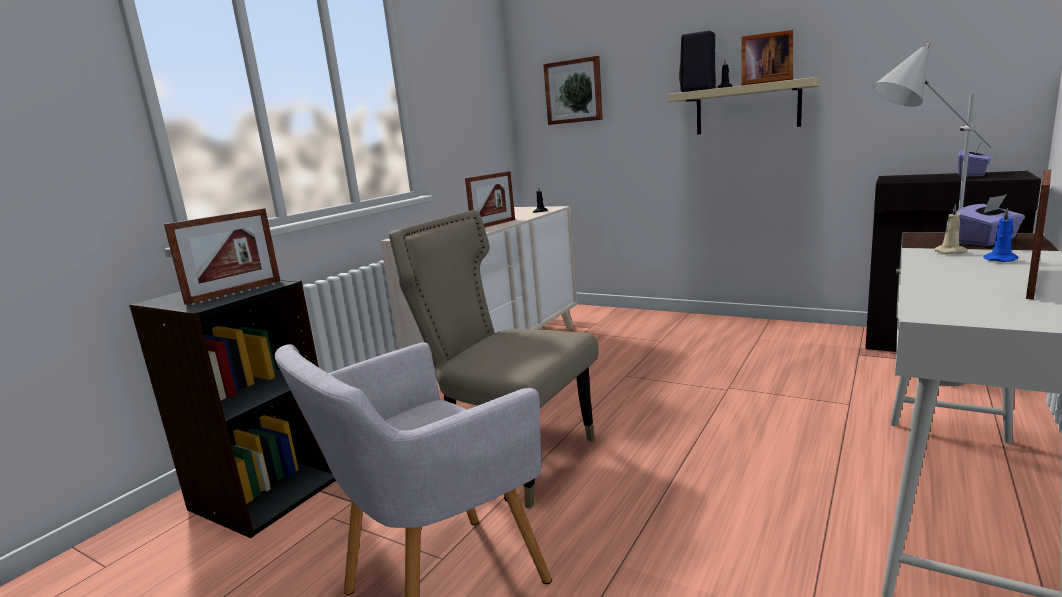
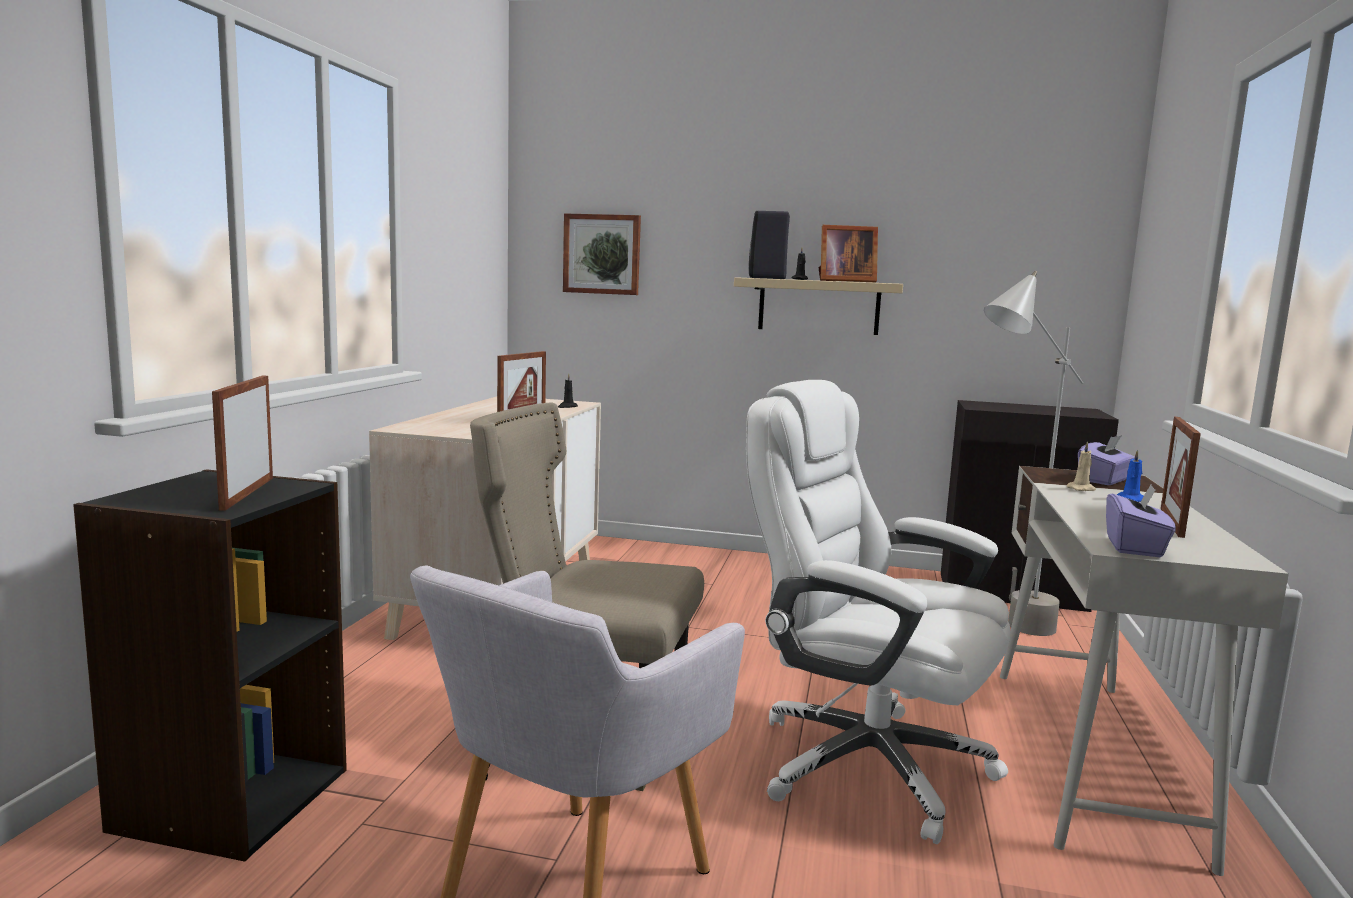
camera: 20 degrees left, 5 degrees down
picture frame [164,208,280,305] -> picture frame turned 150 degrees clockwise [212,376,273,511]
purple tissue box [958,142,991,177] -> purple tissue box moved to [1106,483,1176,557]
none -> white office chair [746,380,1010,844]

